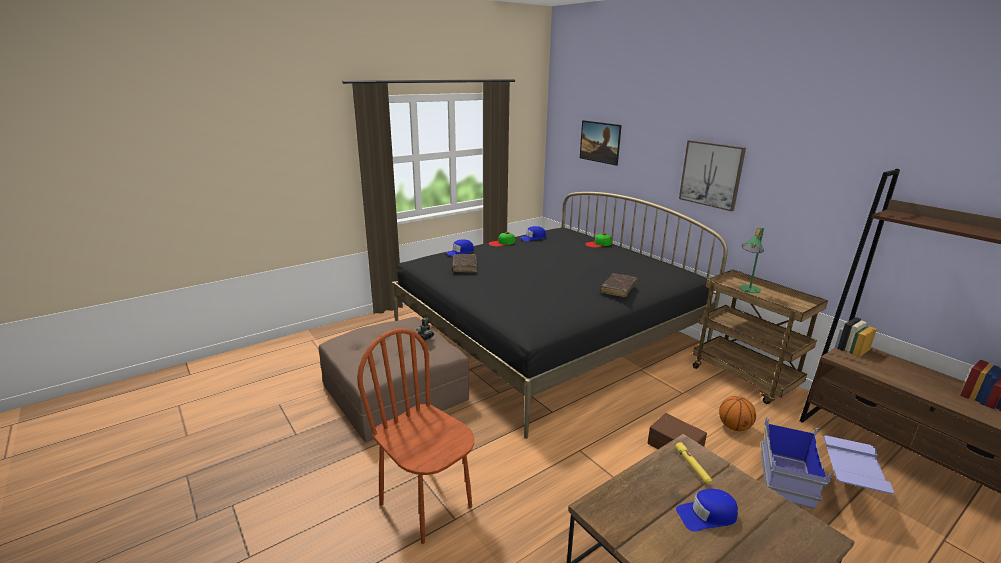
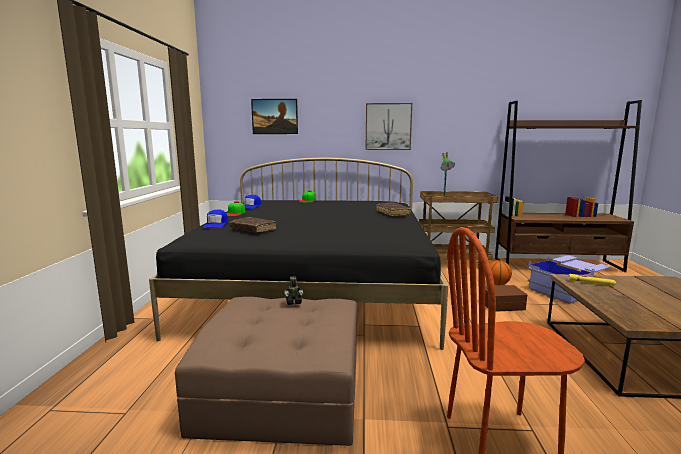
camera: 50 degrees left, 10 degrees down
blue cap [676,489,738,531] -> none

